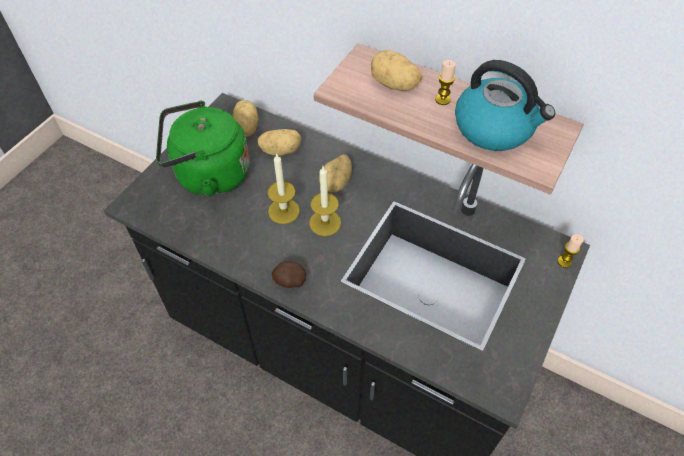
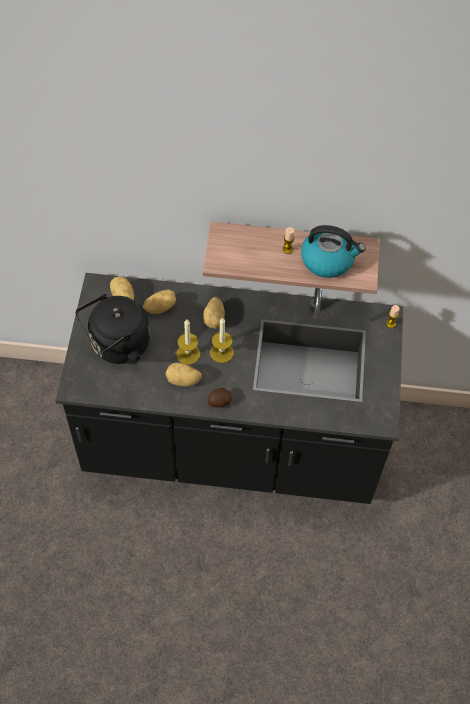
camera: 25 degrees left, 5 degrees up
green kettle [156,101,250,196] -> black kettle [76,294,150,364]
potato [371,50,422,91] -> potato moved to [165,363,202,387]

